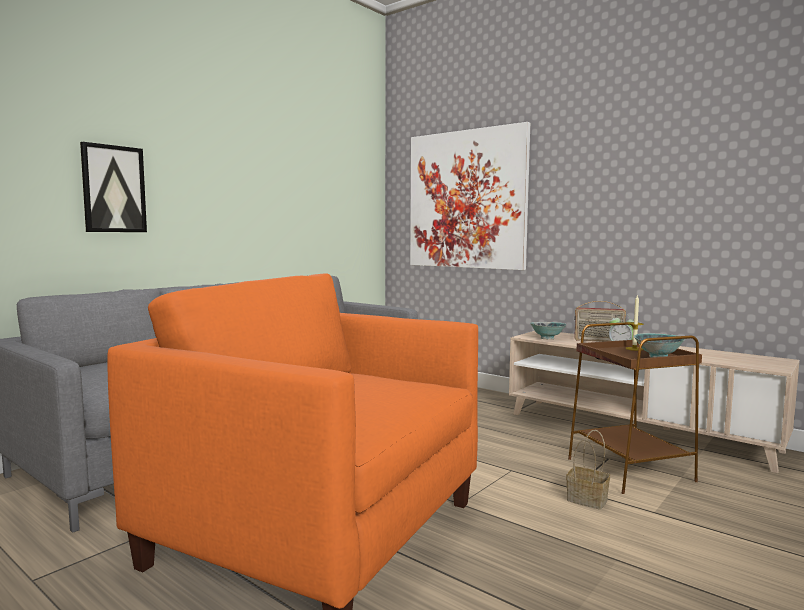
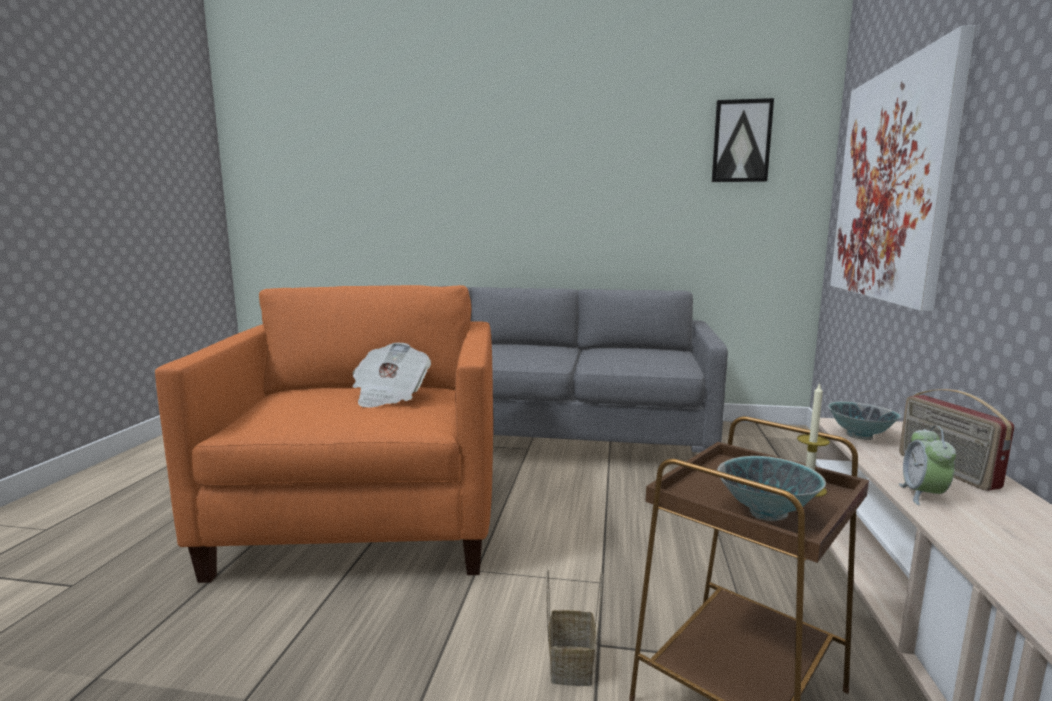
camera: 60 degrees right, 5 degrees up
picture [80,142,147,232] -> picture moved to [712,98,774,182]
none -> newspaper [352,342,431,407]

